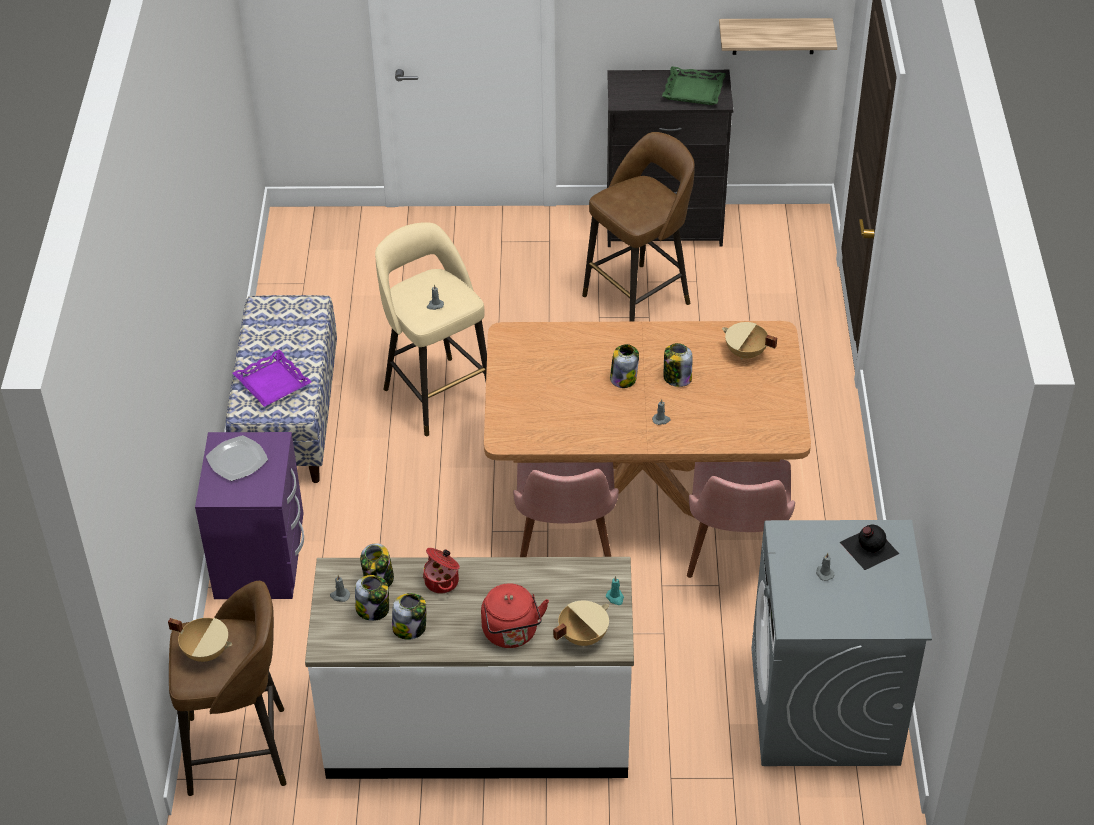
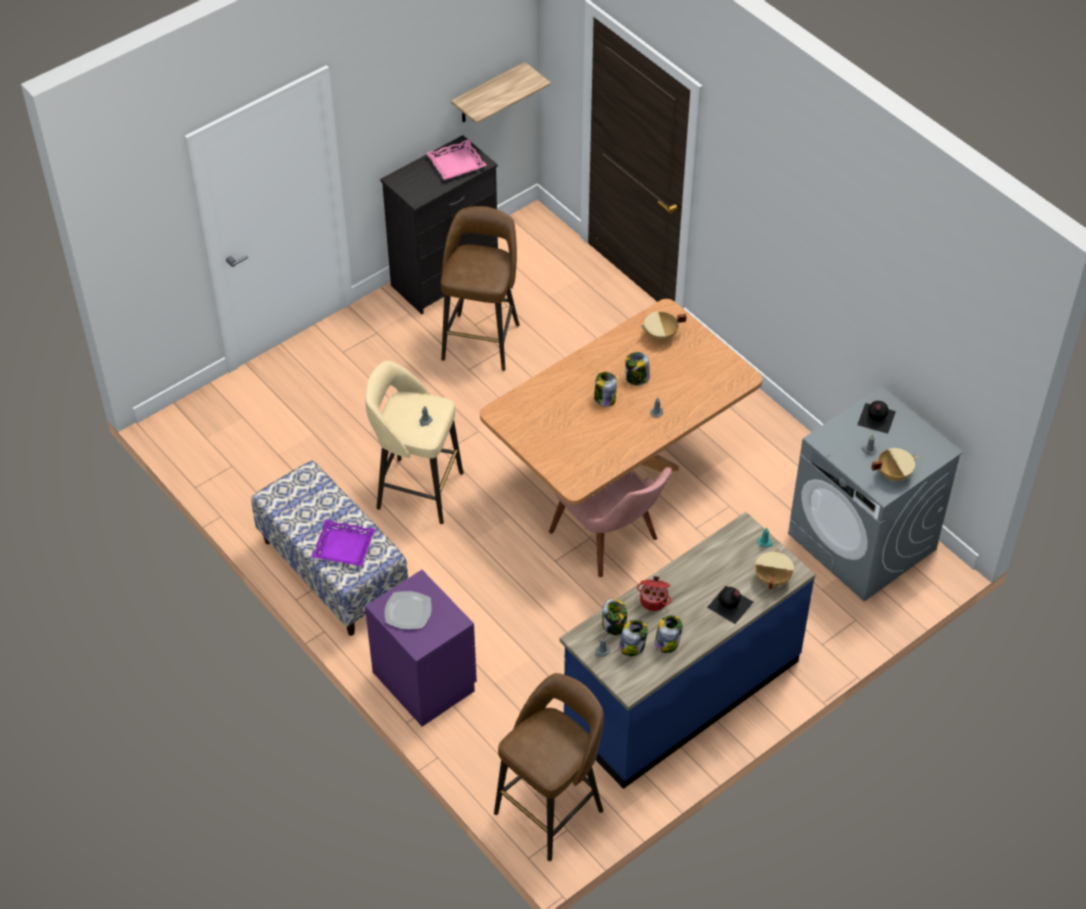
camera: 40 degrees left, 5 degrees up
beige cooking pot [168,618,232,662] -> beige cooking pot moved to [871,448,918,481]
white counter [305,557,634,779] -> blue counter [559,512,816,789]
red kettle [481,583,549,648] -> black bottle [707,586,754,624]
green tray [662,66,726,105] -> pink tray [426,139,487,180]
pink chair [687,459,795,578] -> none

